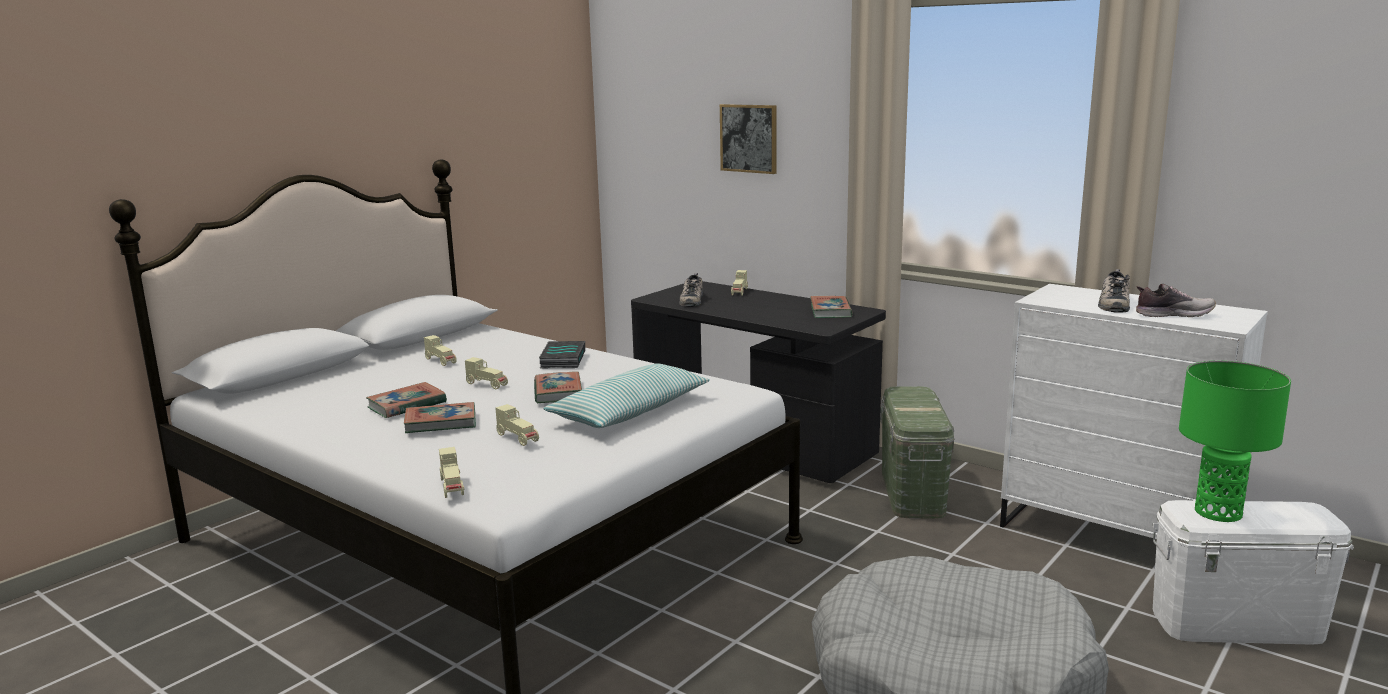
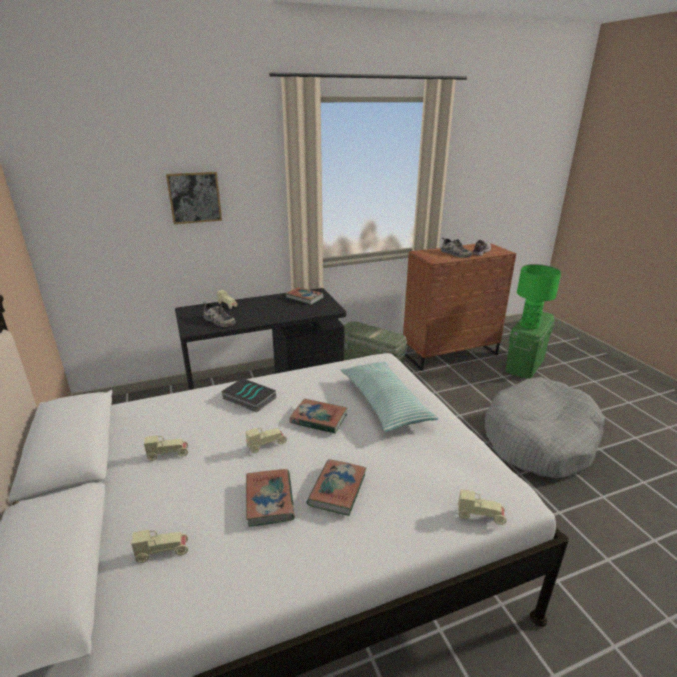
camera: 60 degrees left, 10 degrees up
beige toy car [495,404,539,446] -> beige toy car moved to [131,530,188,563]
white dresser [1000,284,1268,539] -> brown dresser [403,243,516,371]
white storage box [1152,500,1354,645] -> green storage box [505,311,554,379]

